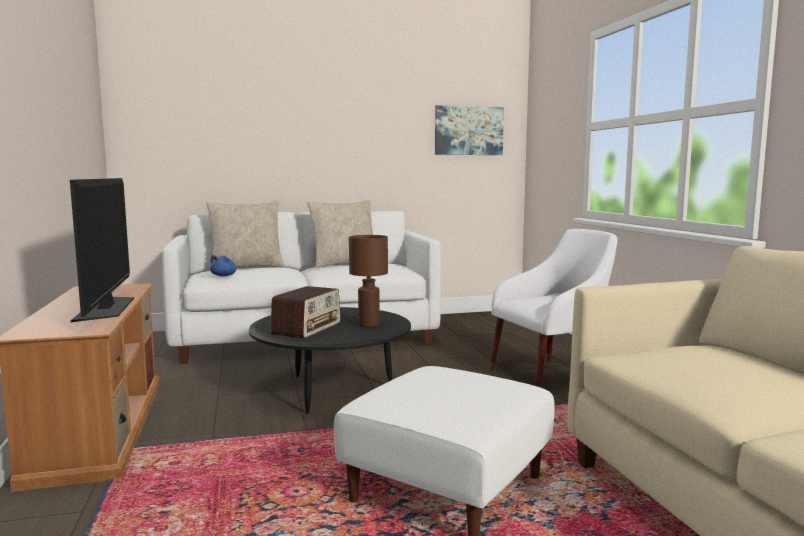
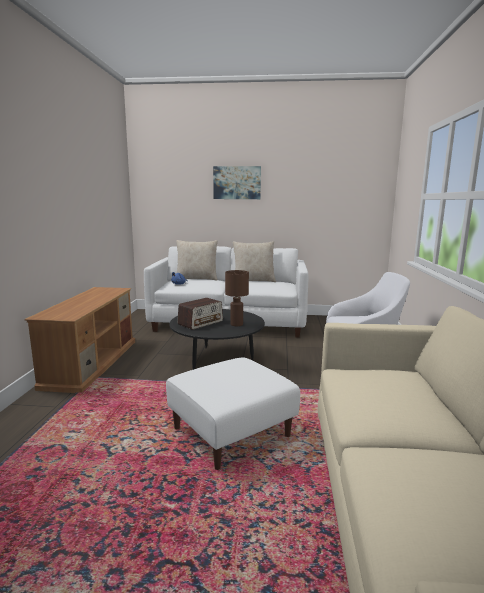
camera: 20 degrees right, 5 degrees up
television [70,178,134,322] -> none
picture [435,105,504,155] -> picture moved to [213,166,261,199]

